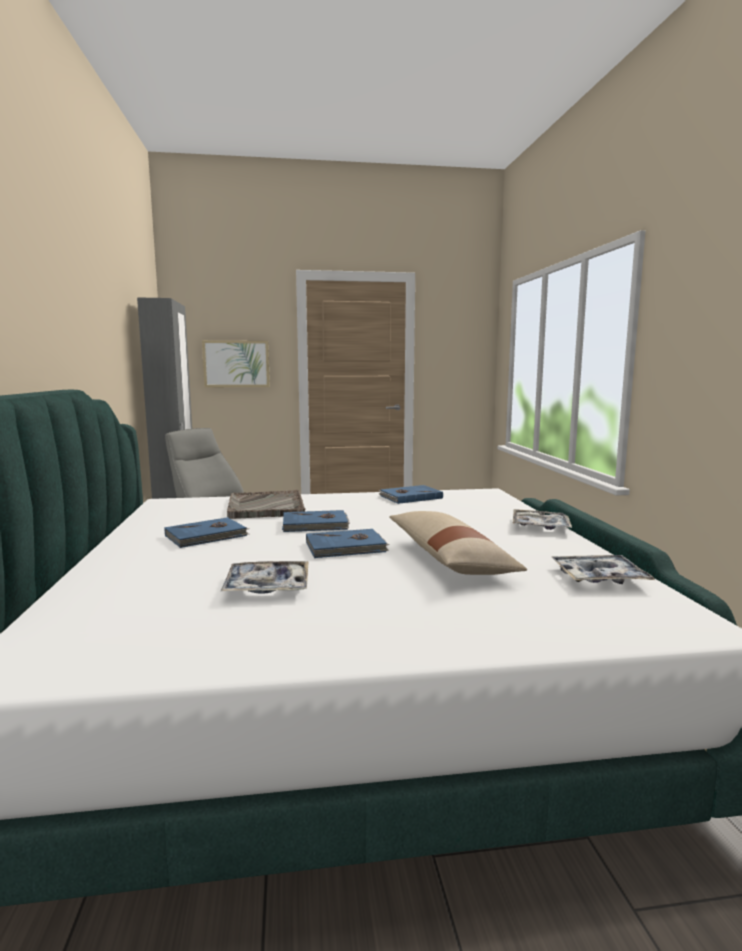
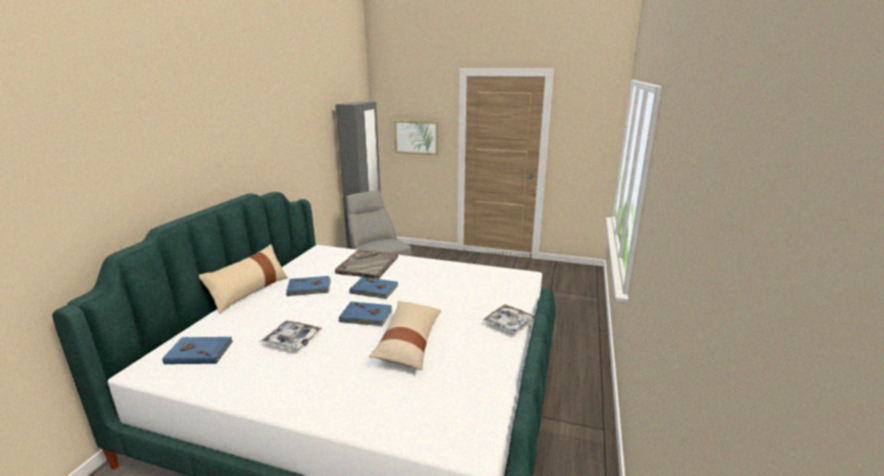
camera: 25 degrees right, 10 degrees up
blue book [378,485,443,504] -> blue book moved to [162,337,233,364]
tray [552,555,655,584] -> none
none -> beige pillow [199,244,288,314]

